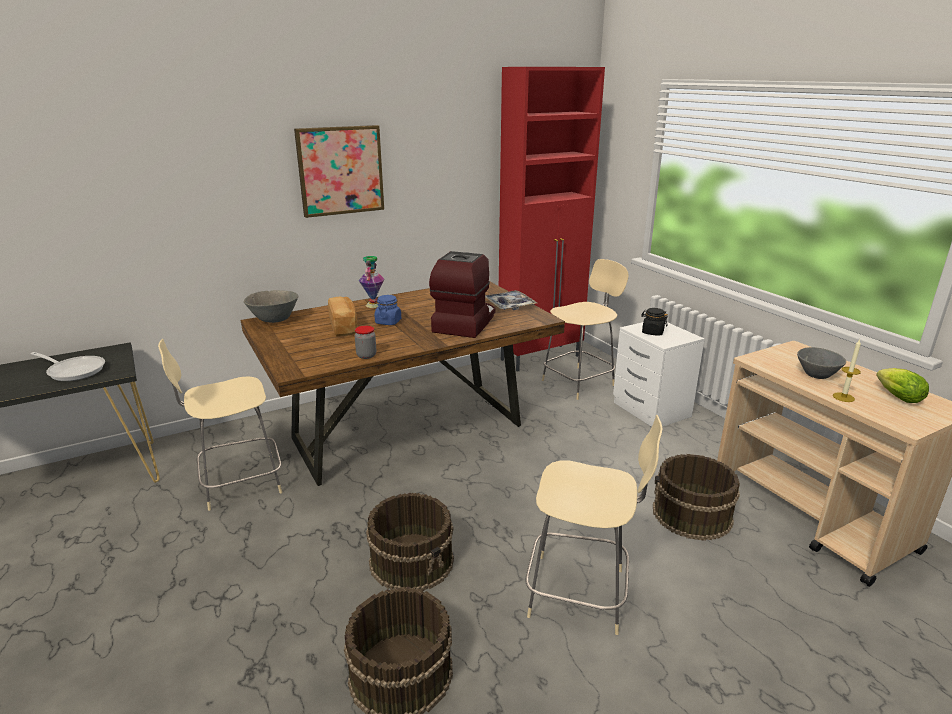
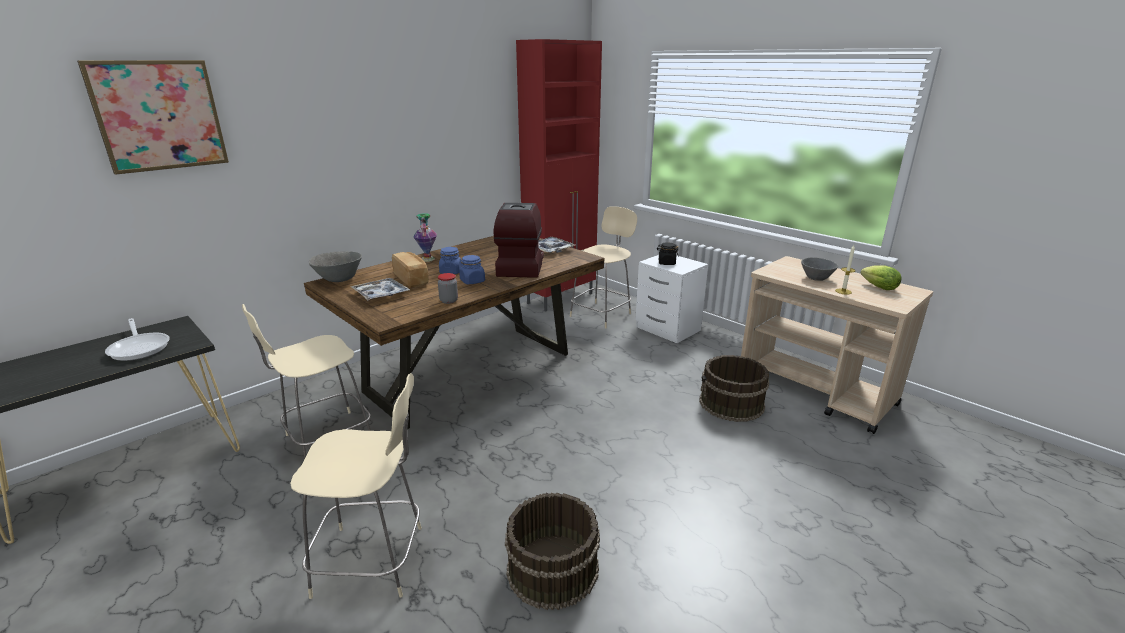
camera: 15 degrees left, 0 degrees up
frying pan [30,352,105,381] -> frying pan turned 45 degrees clockwise [105,318,170,361]
picture [294,125,384,218] -> picture moved to [77,60,229,175]
brown bucket [366,493,454,591] -> none
beige chair [526,415,662,635] -> beige chair moved to [290,373,422,599]
none -> tray [350,278,410,300]
none -> blue jar [459,255,485,284]

